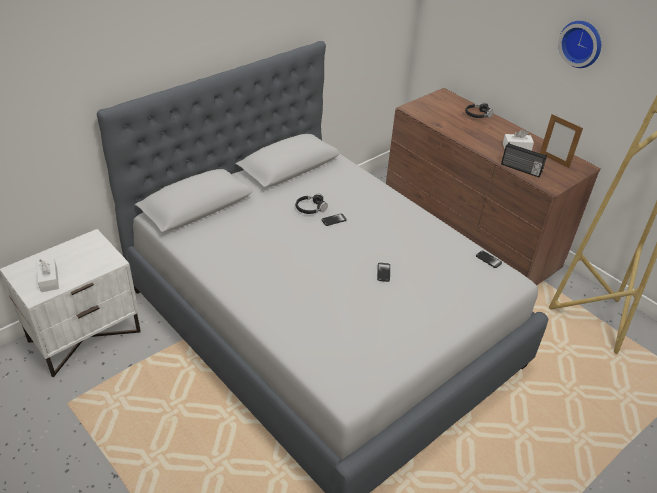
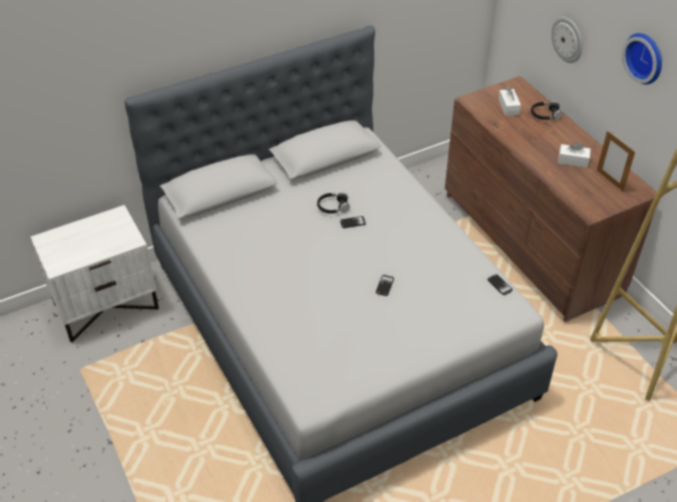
camera: 15 degrees right, 5 degrees up
white tissue box [37,259,59,292] -> white tissue box moved to [498,87,521,116]
radio [501,143,547,177] -> none
none -> wall clock [551,17,582,63]

